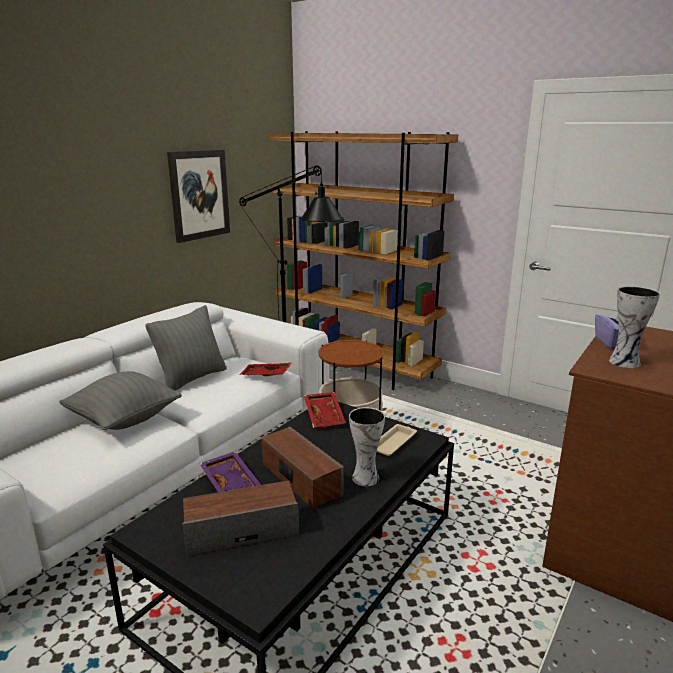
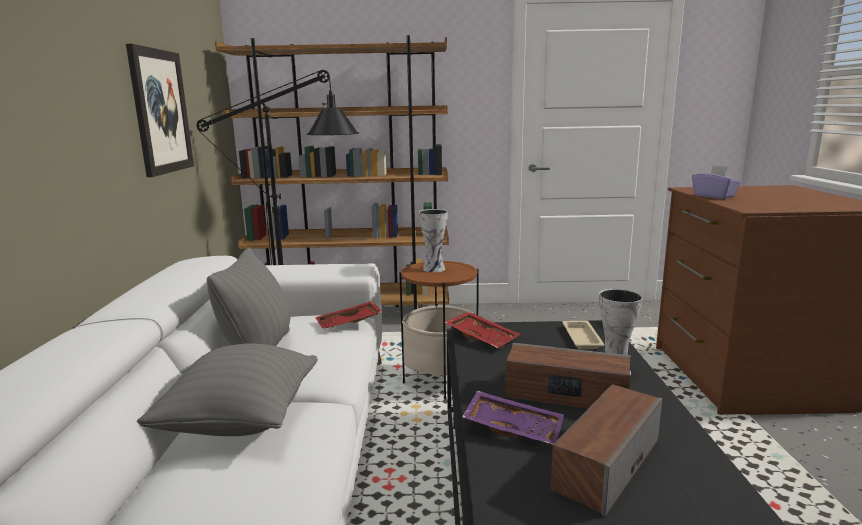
camera: 35 degrees left, 5 degrees down
vase [609,286,660,368] -> vase moved to [419,209,448,272]

